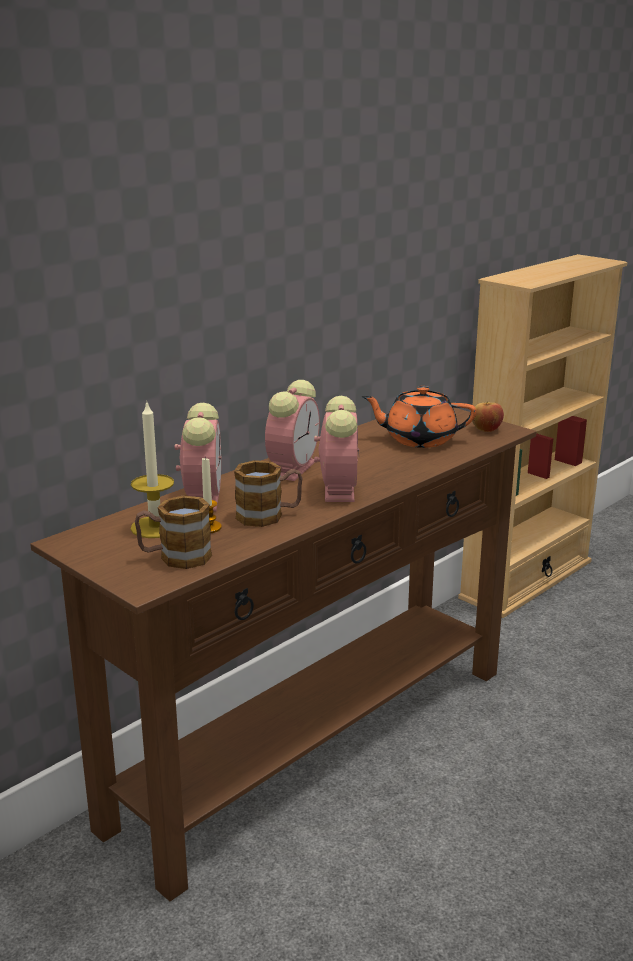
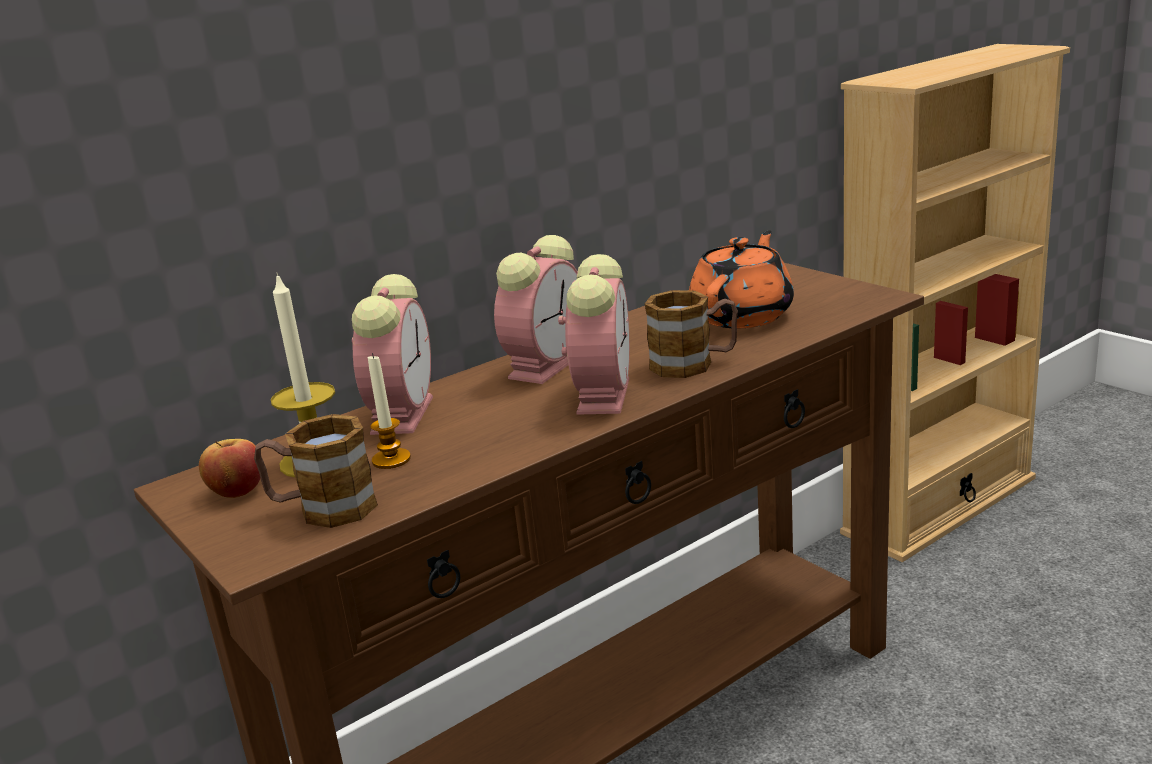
camera: 10 degrees right, 0 degrees up
mug [234,460,302,527] -> mug moved to [645,290,738,378]
orange teapot [362,386,476,448] -> orange teapot turned 105 degrees clockwise [689,231,794,328]
apple [472,401,504,432] -> apple moved to [199,439,260,498]

